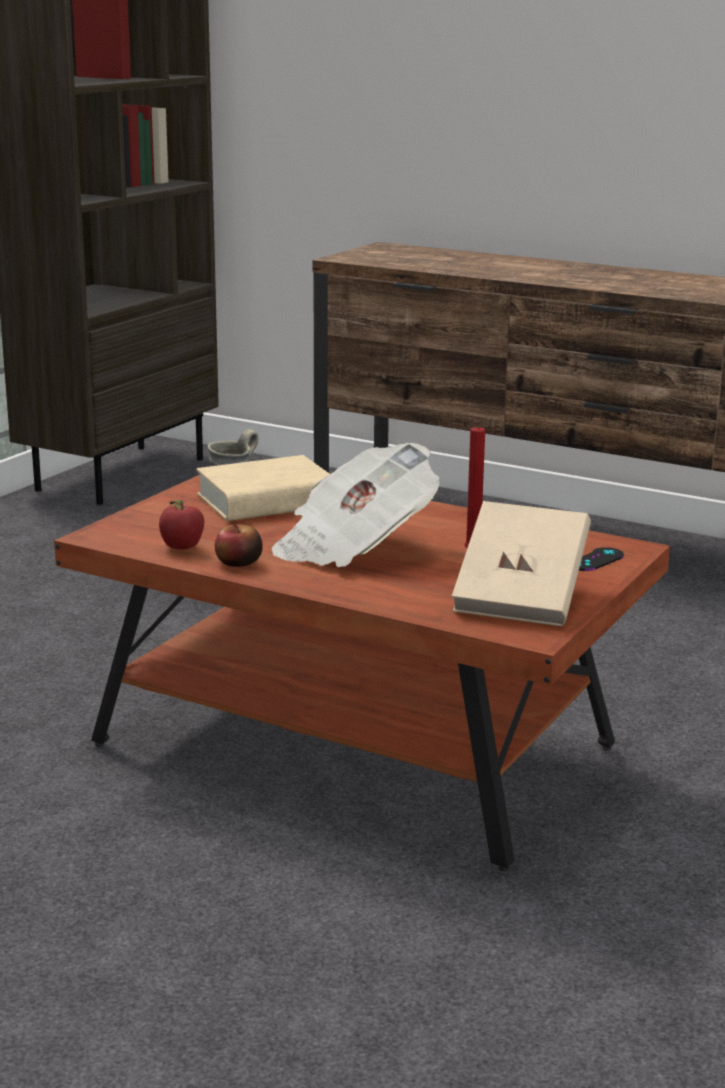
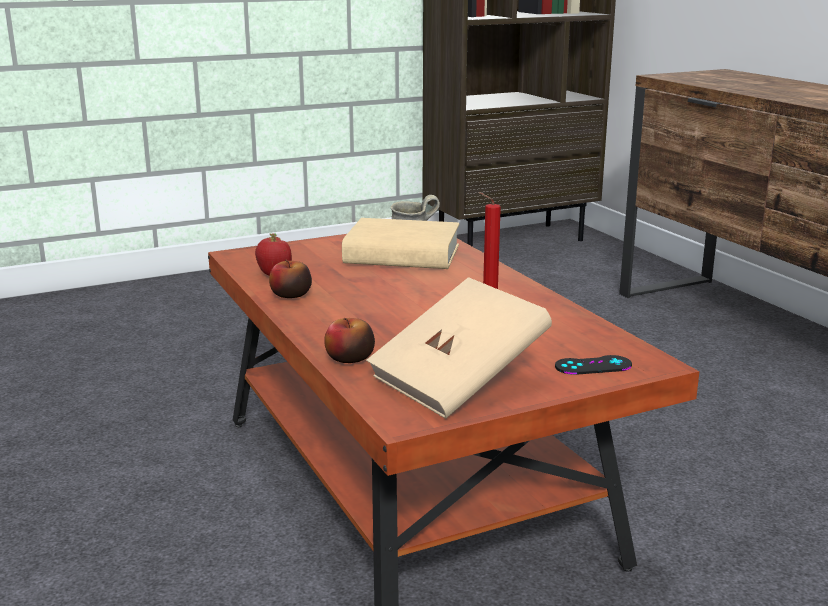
camera: 35 degrees right, 0 degrees up
newspaper [272,443,440,567] -> none
none -> apple [324,317,375,363]

